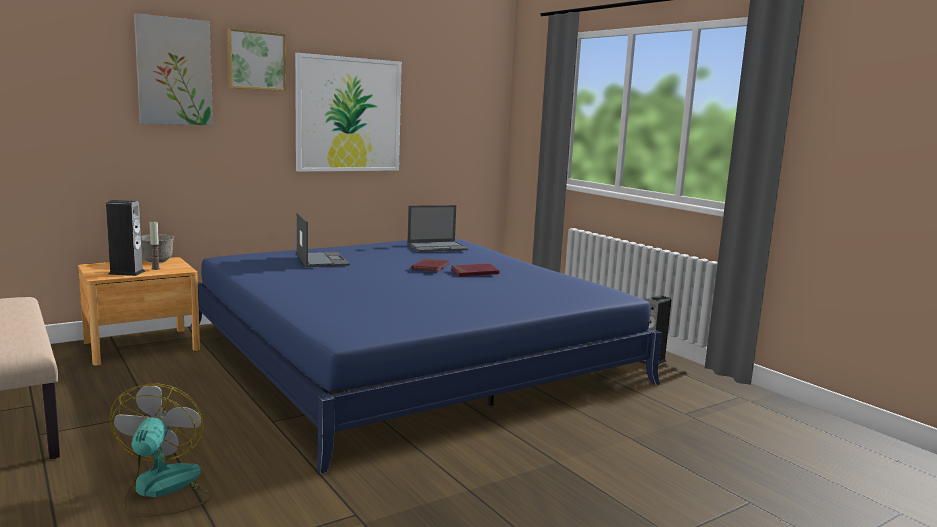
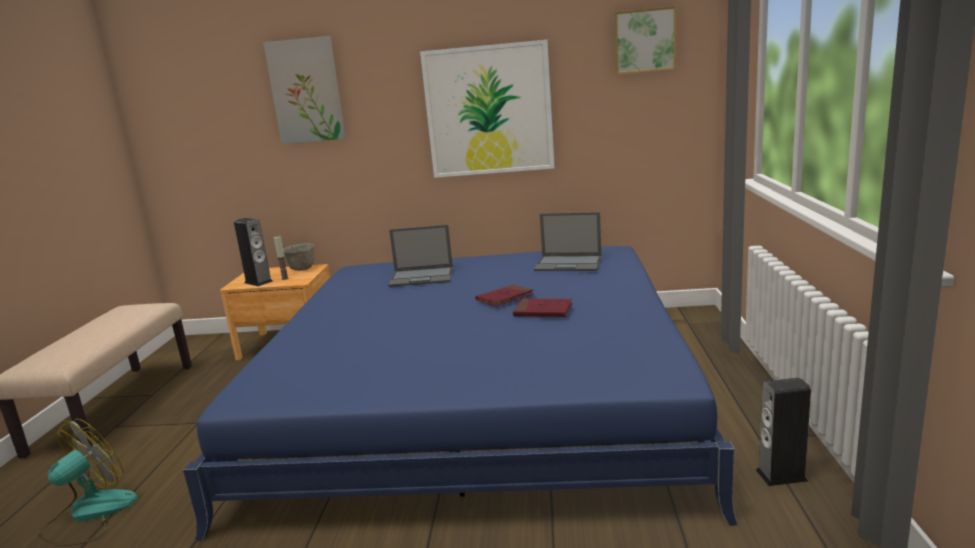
camera: 40 degrees right, 5 degrees up
picture [227,28,286,91] -> picture moved to [614,6,676,75]
laptop [297,213,350,267] -> laptop turned 75 degrees clockwise [388,225,453,287]

